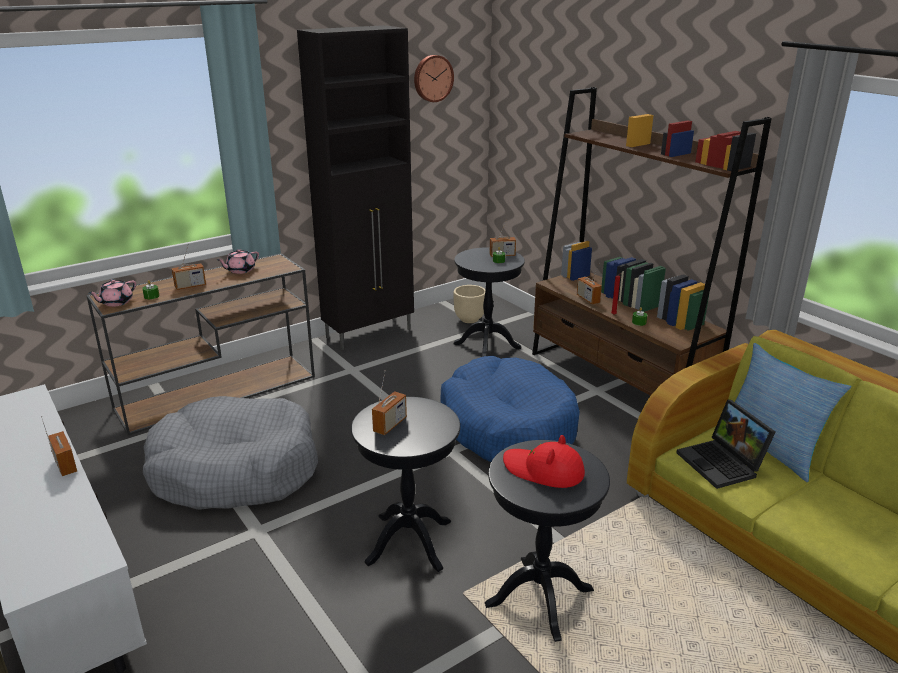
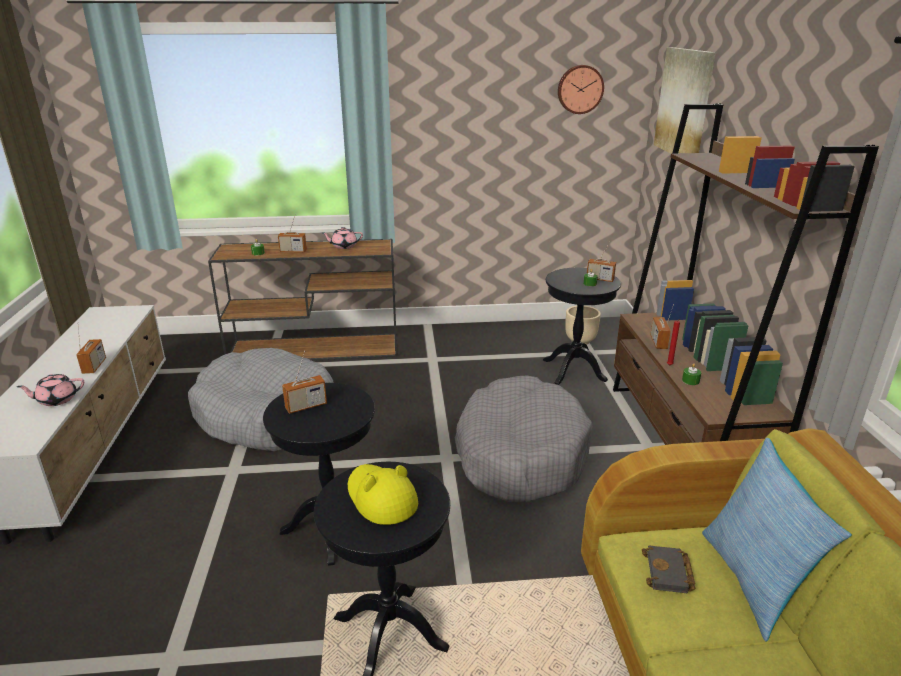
camera: 30 degrees right, 0 degrees up
pink teapot [89,279,136,307] -> pink teapot moved to [17,374,84,406]
black cabinet [297,25,414,350] -> none
blue dog bed [440,356,580,462] -> grey dog bed [455,376,593,503]
red hat [503,435,585,488] -> yellow hat [348,464,418,525]
laptop [676,400,775,489] -> black book [642,545,695,593]
none -> picture [654,47,716,154]

